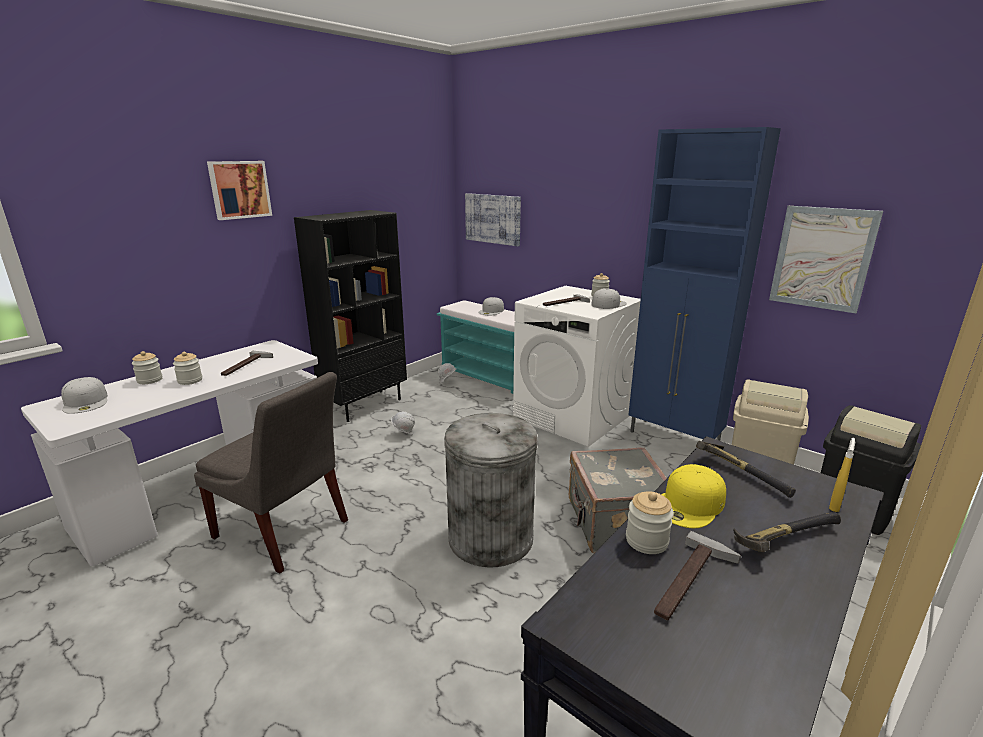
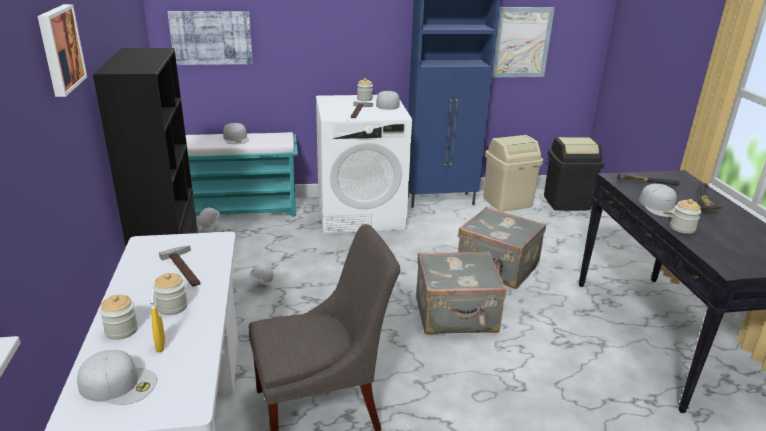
camera: 50 degrees left, 5 degrees up
grey trash can [444,413,538,568] -> grey suitcase [416,251,506,335]
hammer [654,531,741,620] -> none
yellow cap [661,464,726,528] -> white cap [639,184,677,217]
yellow spray bottle [829,438,855,512] -> yellow spray bottle moved to [150,290,165,352]

